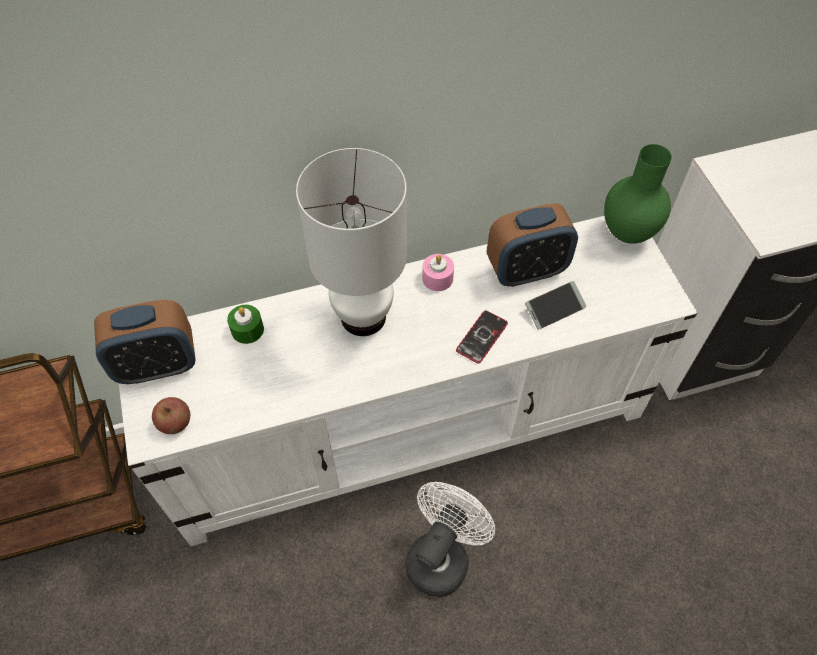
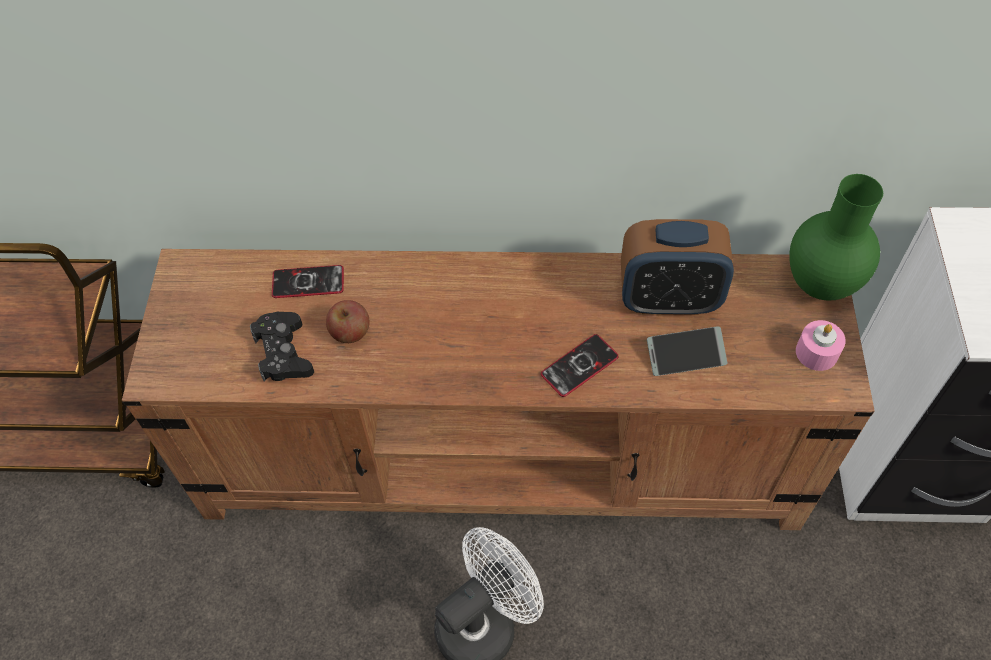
camera: 20 degrees right, 0 degrees up
alarm clock [94,300,196,384] -> none
white tv stand [119,216,698,546] -> brown tv stand [122,249,875,530]
apple [152,397,190,434] -> apple moved to [326,300,370,343]
green candle [227,305,264,344] -> phone [272,265,344,298]
white table lamp [296,148,407,336] -> none
pink candle [422,254,454,291] -> pink candle moved to [796,320,846,371]
none -> black game controller [250,311,314,382]

